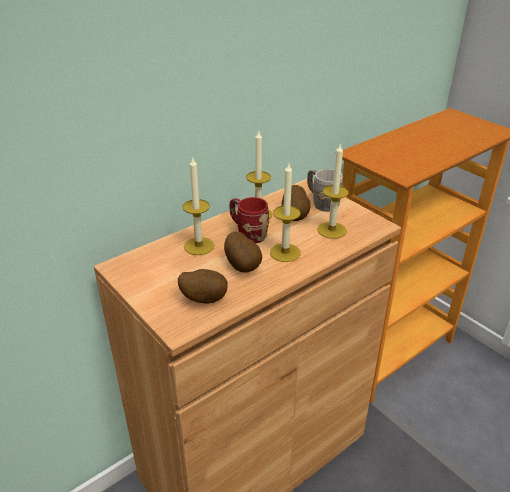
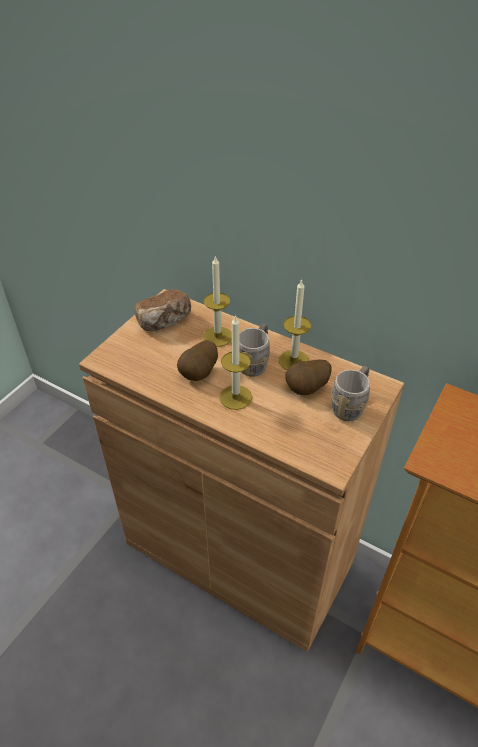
camera: 70 degrees right, 10 degrees up
potato [178,269,228,304] -> none
red mug [229,197,269,243] -> grey mug [240,324,270,377]
candle [317,144,349,239] -> none
none -> bread [135,289,191,331]

